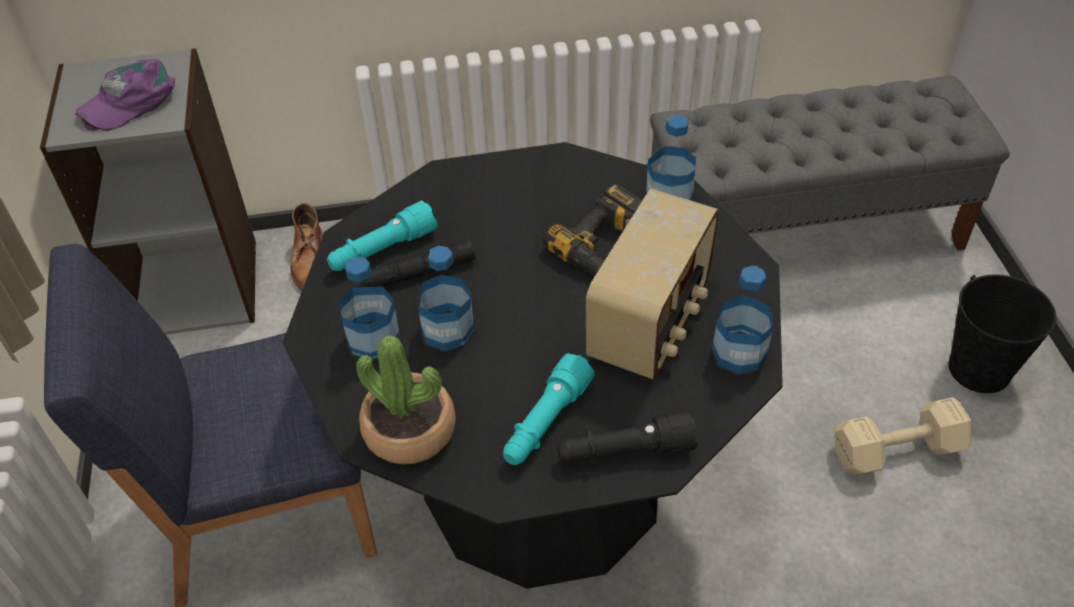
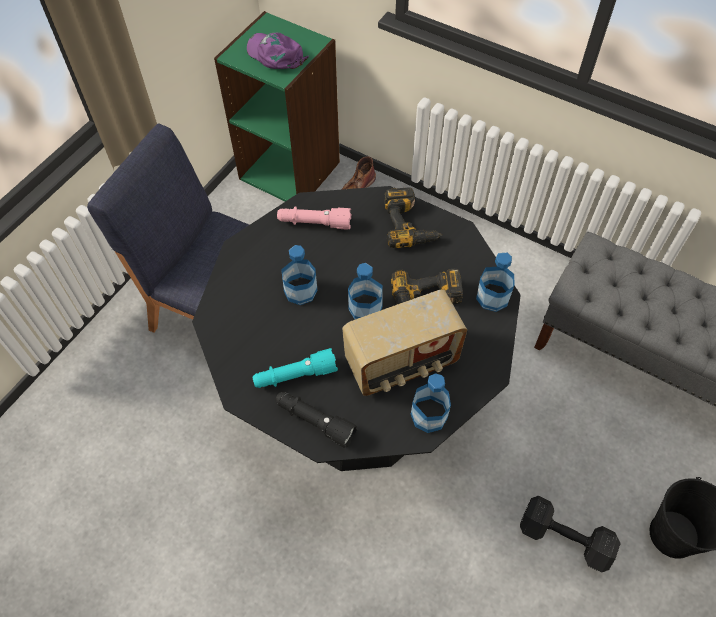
camera: 40 degrees right, 10 degrees up
grey bookcase [40,48,256,335] -> green bookcase [214,11,340,202]
purple cap [75,59,175,131] -> purple cap turned 45 degrees clockwise [247,33,309,69]
turquoise flashlight [327,200,438,271] -> pink flashlight [277,207,351,230]
bottle [339,258,400,360] -> bottle moved to [348,263,383,319]
potted plant [356,335,456,465] -> none
black flashlight [361,241,476,287] -> none
beige dumbbell [835,397,972,475] -> black dumbbell [520,496,621,573]
none -> power drill [384,187,443,248]

